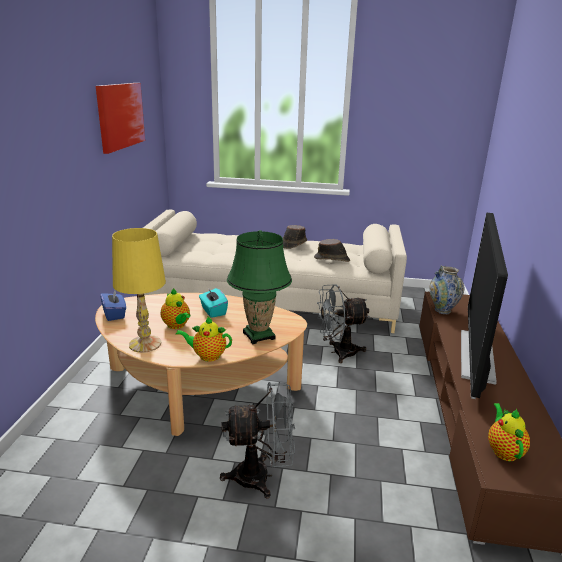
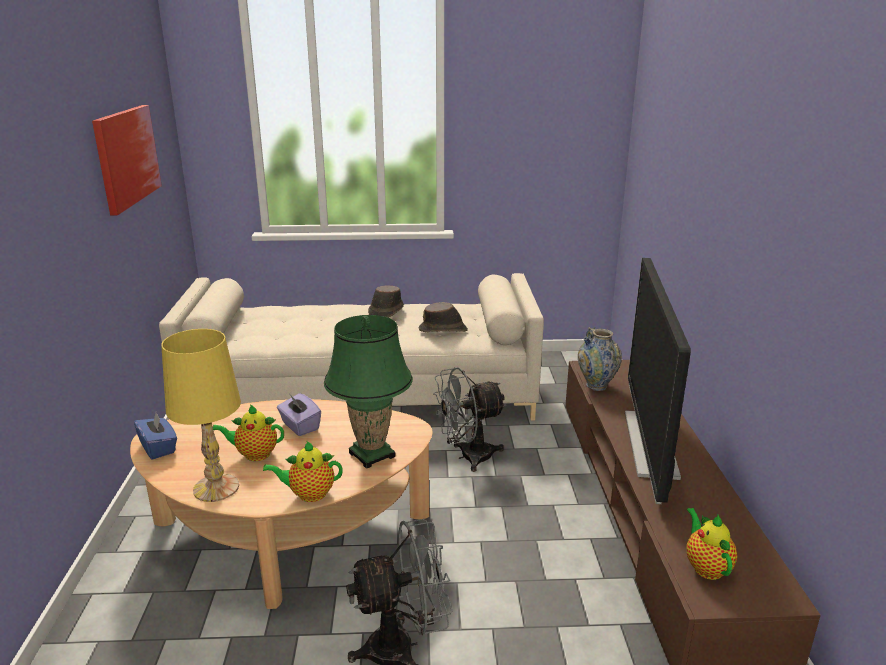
camera: 10 degrees left, 0 degrees up
teapot [161,289,190,329] -> teapot turned 135 degrees clockwise [213,405,284,461]
turquoise tissue box [199,288,228,318] -> purple tissue box [277,393,321,436]

